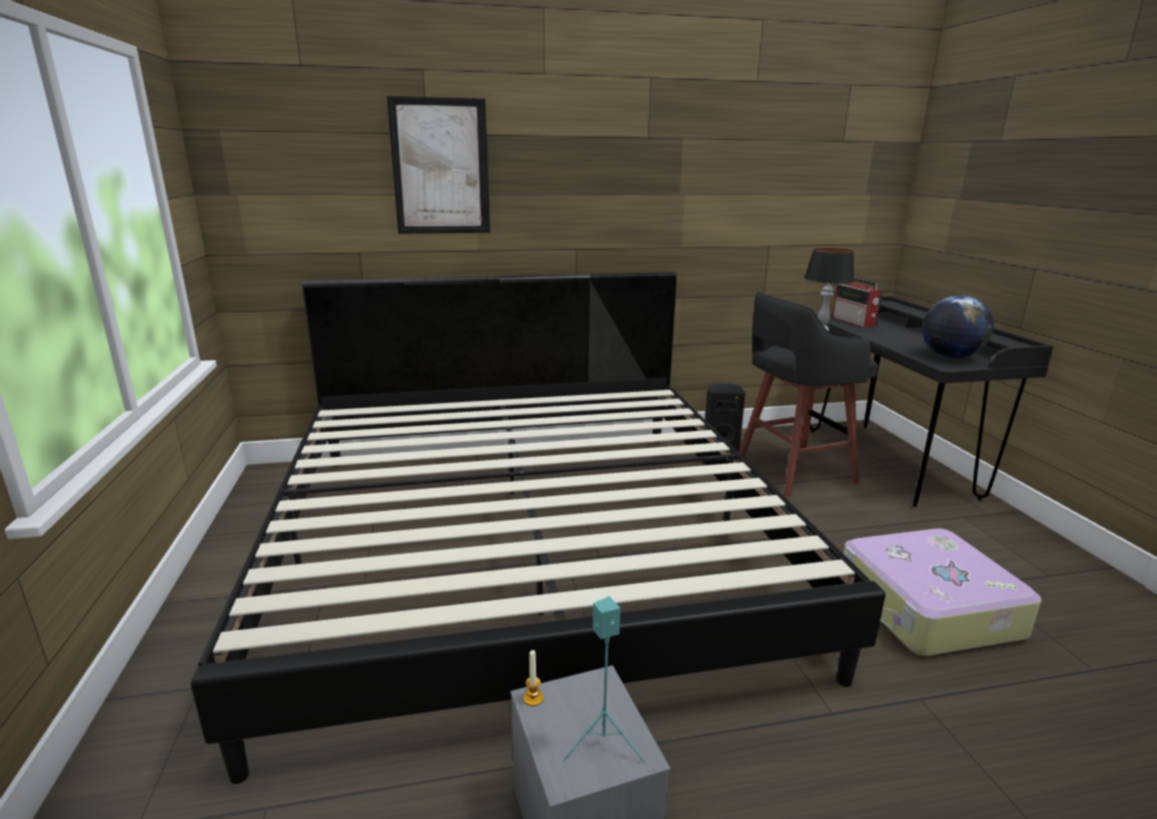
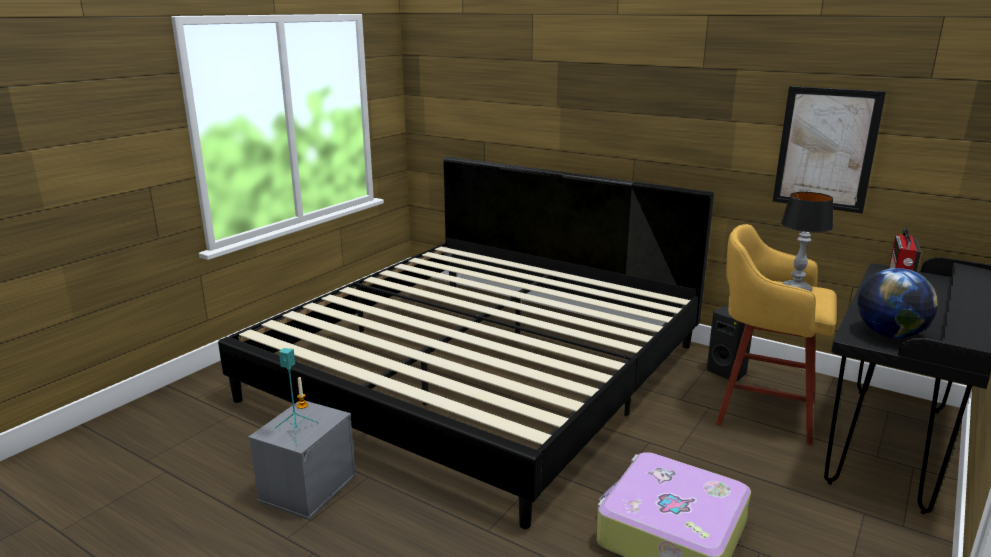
camera: 45 degrees right, 0 degrees up
picture [387,96,490,234] -> picture moved to [773,86,886,214]
black stool [739,292,878,497] -> yellow stool [716,224,837,445]

